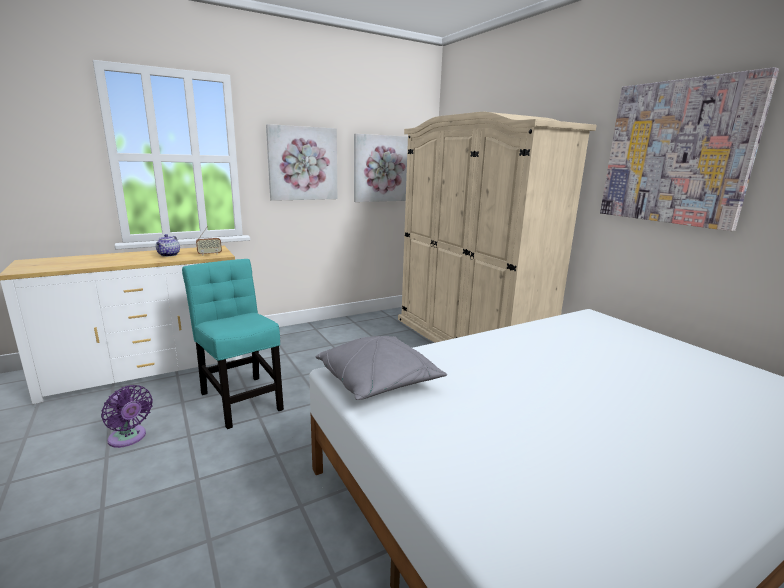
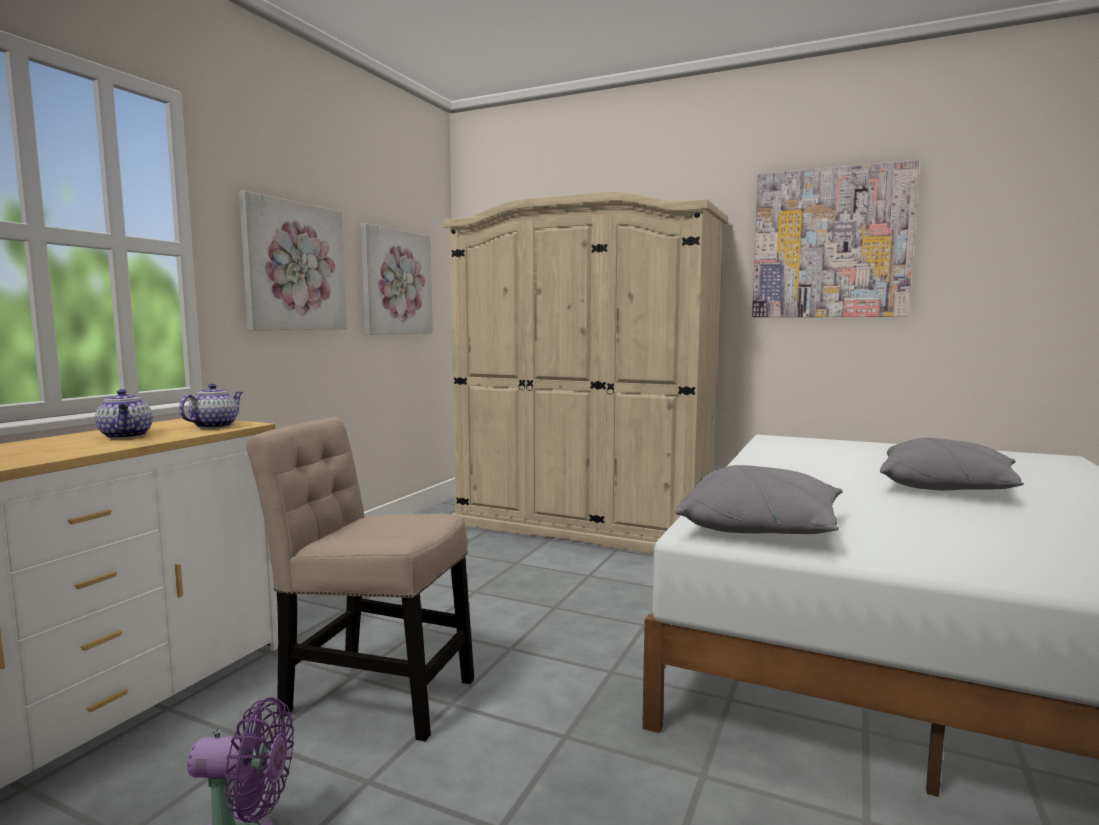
camera: 35 degrees left, 10 degrees down
turquoise chair [182,259,284,429] -> beige chair [246,417,474,741]
radio [196,227,222,256] -> teapot [179,384,243,429]
none -> grey pillow [880,438,1024,490]

